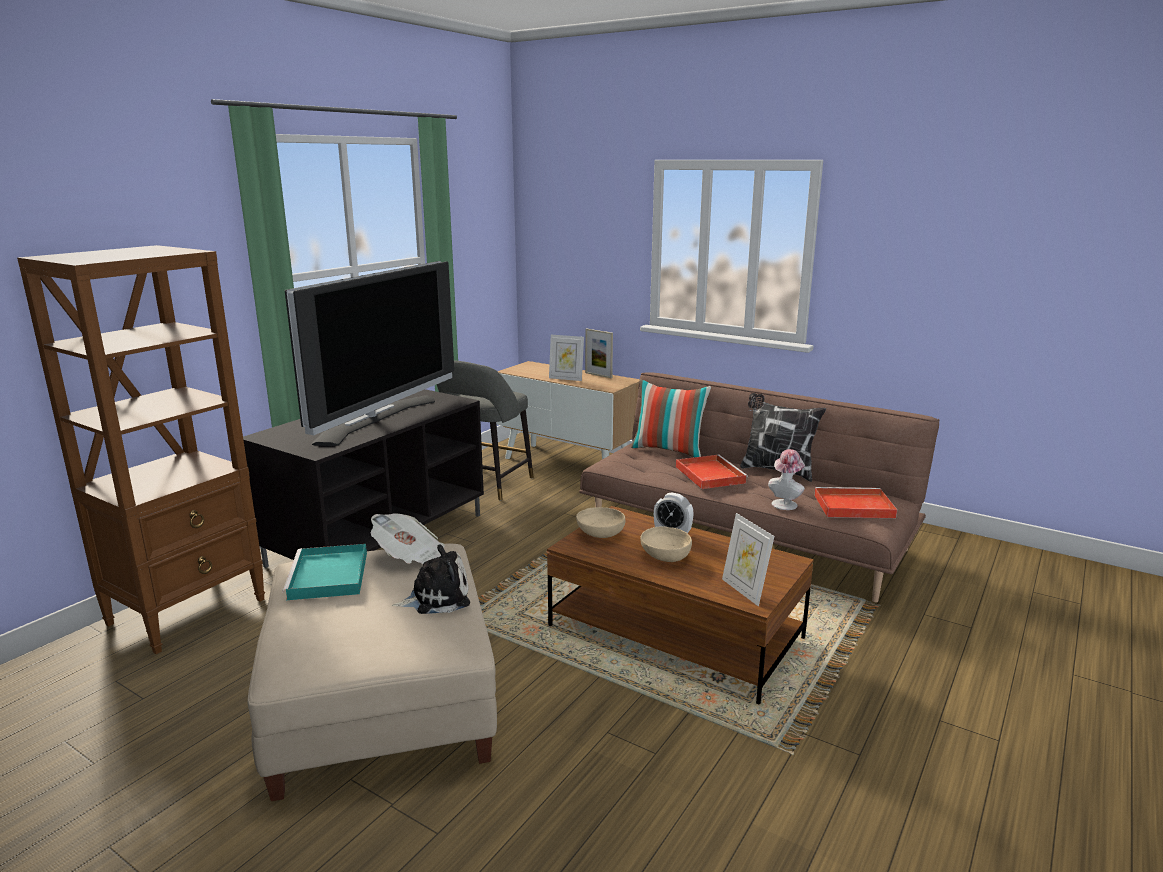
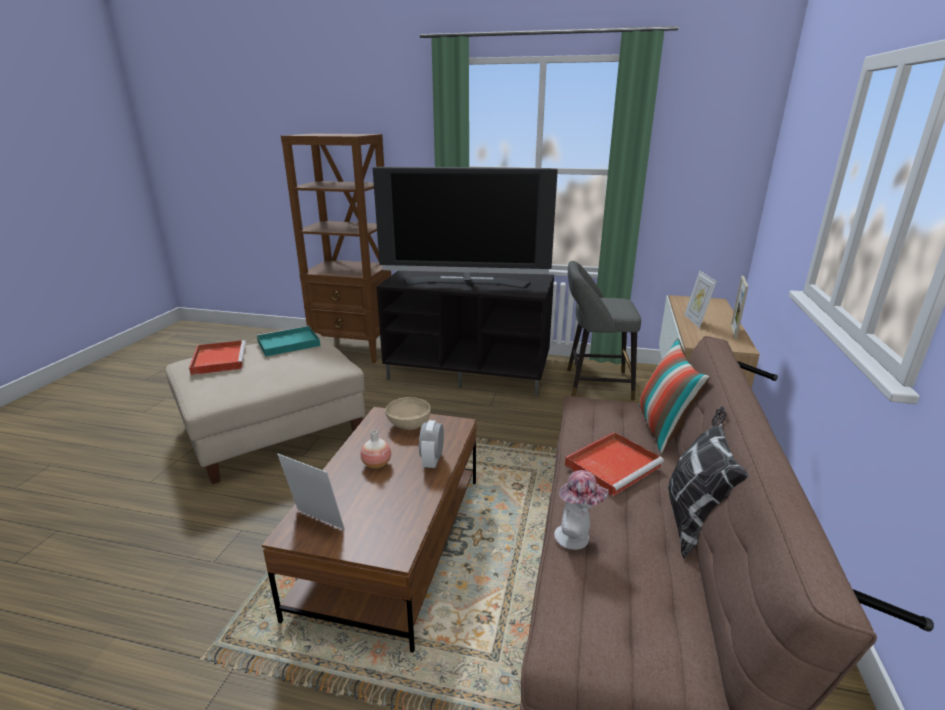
camera: 70 degrees right, 5 degrees up
newspaper [371,513,445,564] -> none
plush toy [392,544,470,614] -> none
beige bowl [640,527,692,562] -> vase [361,430,391,469]
picture frame [722,513,774,606] -> picture frame turned 75 degrees clockwise [277,454,345,529]
red tray [814,487,897,518] -> red tray moved to [189,340,246,375]

